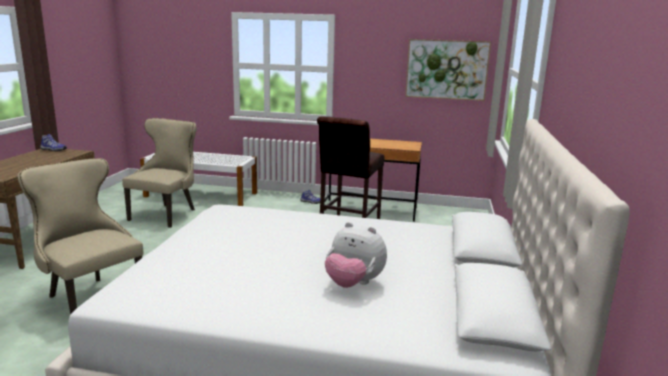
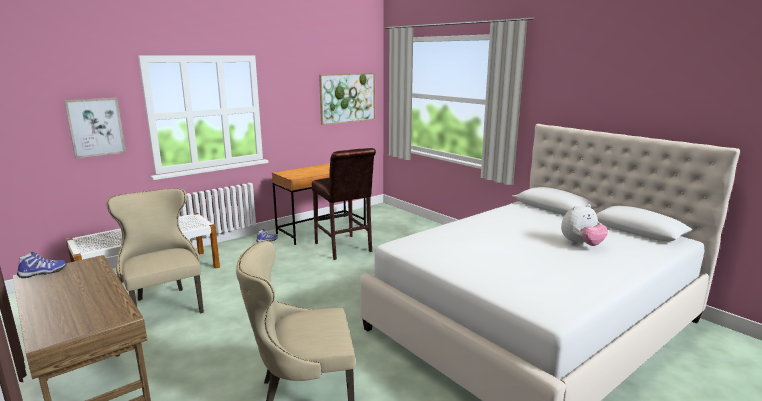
camera: 50 degrees left, 0 degrees up
none -> picture [64,98,126,158]

